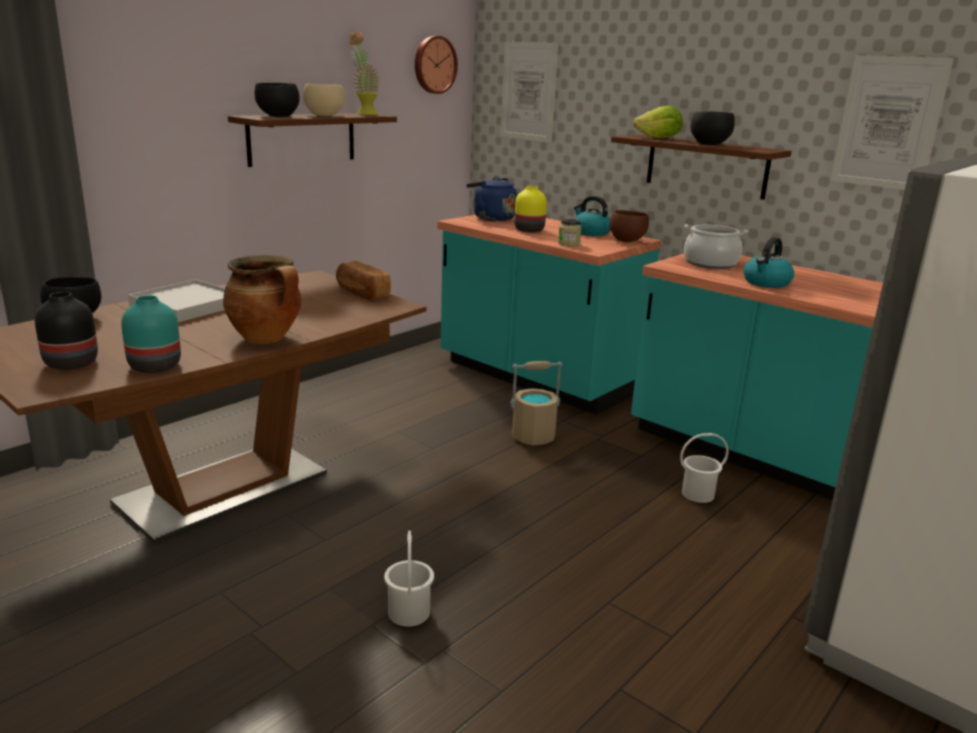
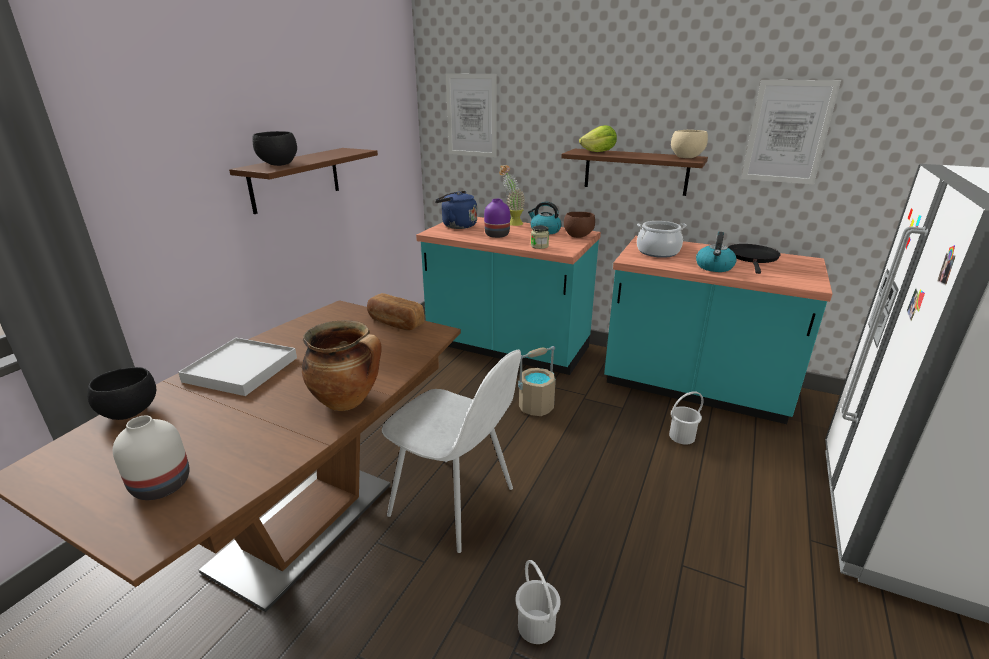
camera: 15 degrees left, 5 degrees up
black vase [35,292,98,370] -> white vase [113,416,190,500]
turquoise vase [121,295,181,373] -> none
beige bowl [303,84,345,116] -> beige bowl moved to [671,130,708,158]
potted plant [349,32,380,115] -> potted plant moved to [499,165,525,226]
wall clock [415,36,458,94] -> none
yellow vase [515,186,547,233] -> purple vase [484,199,510,238]
black bowl [690,111,735,145] -> none
none -> white chair [382,349,521,553]
none -> black frying pan [727,244,781,274]

